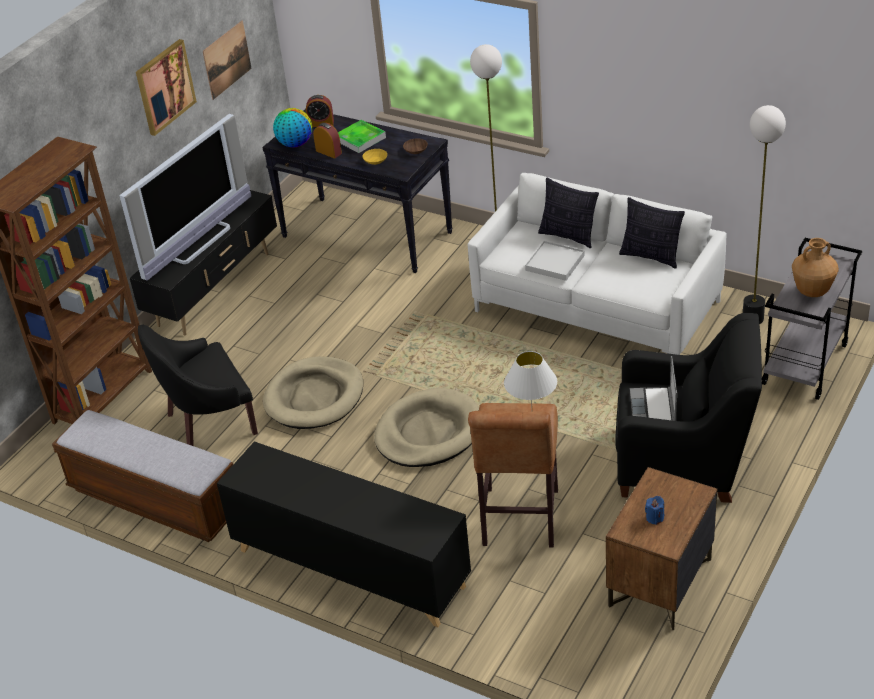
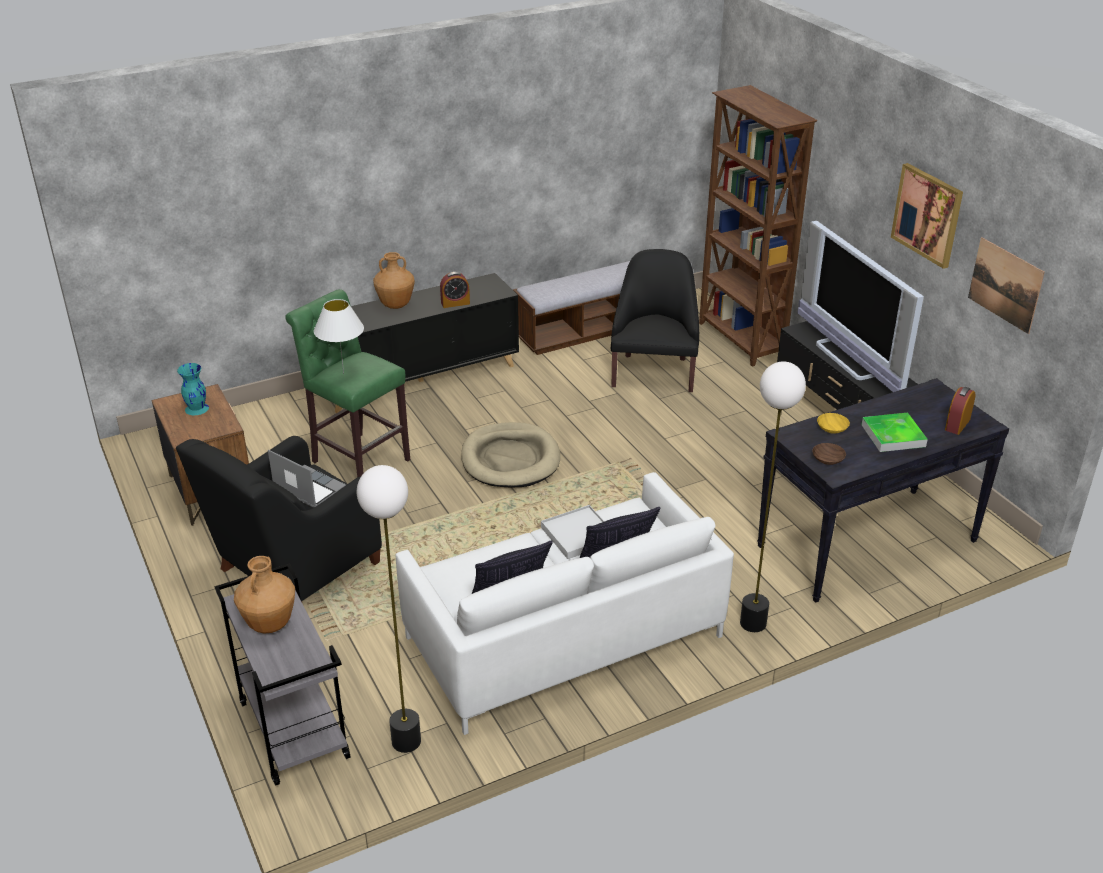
camera: 120 degrees right, 5 degrees down
beige dog bed [263,356,363,429] -> none
globe [273,108,312,148] -> none
alarm clock [313,123,342,158] -> alarm clock moved to [440,272,470,308]
brown stool [468,403,558,548] -> green stool [285,289,410,477]
blue candle [645,496,664,525] -> turquoise vase [177,363,209,415]
none -> brown vase [373,252,415,309]

